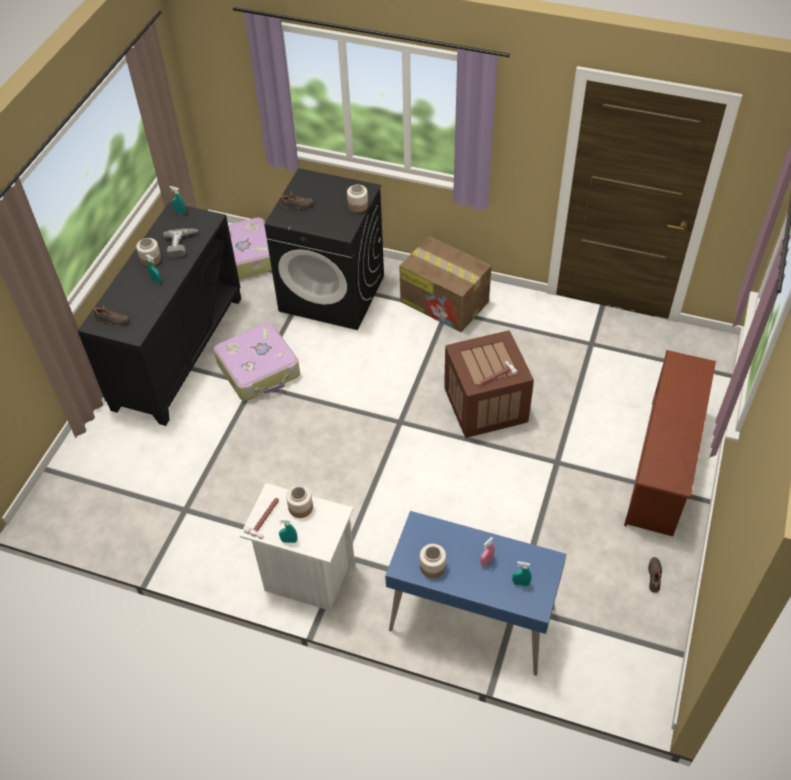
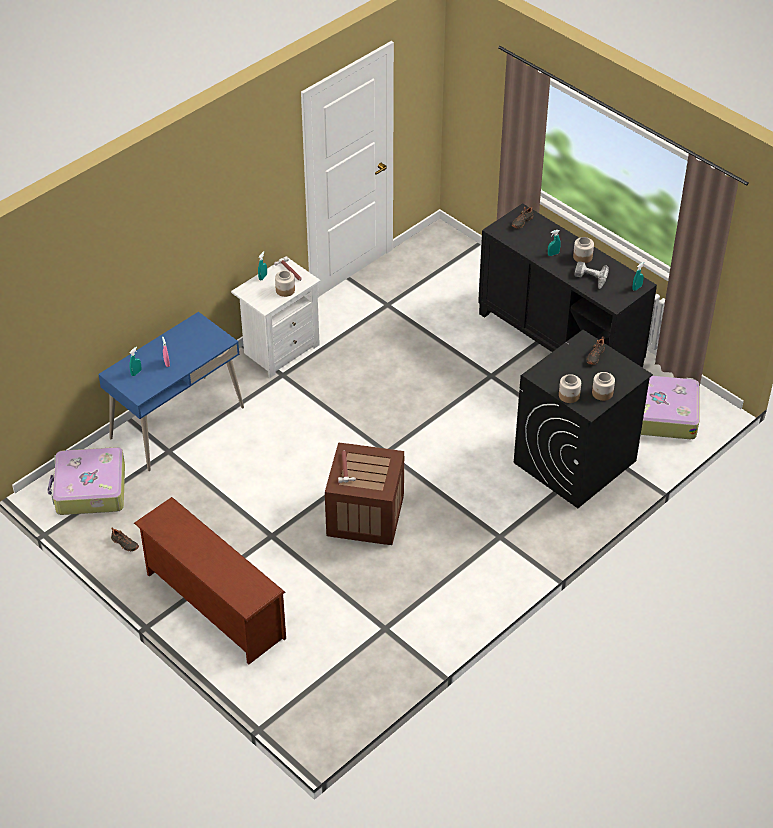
camera: 115 degrees right, 5 degrees down
suitcase [214,322,300,401] -> suitcase moved to [47,447,125,515]
cardboard box [399,236,492,332] -> none
jar [420,544,446,578] -> jar moved to [592,372,615,401]

